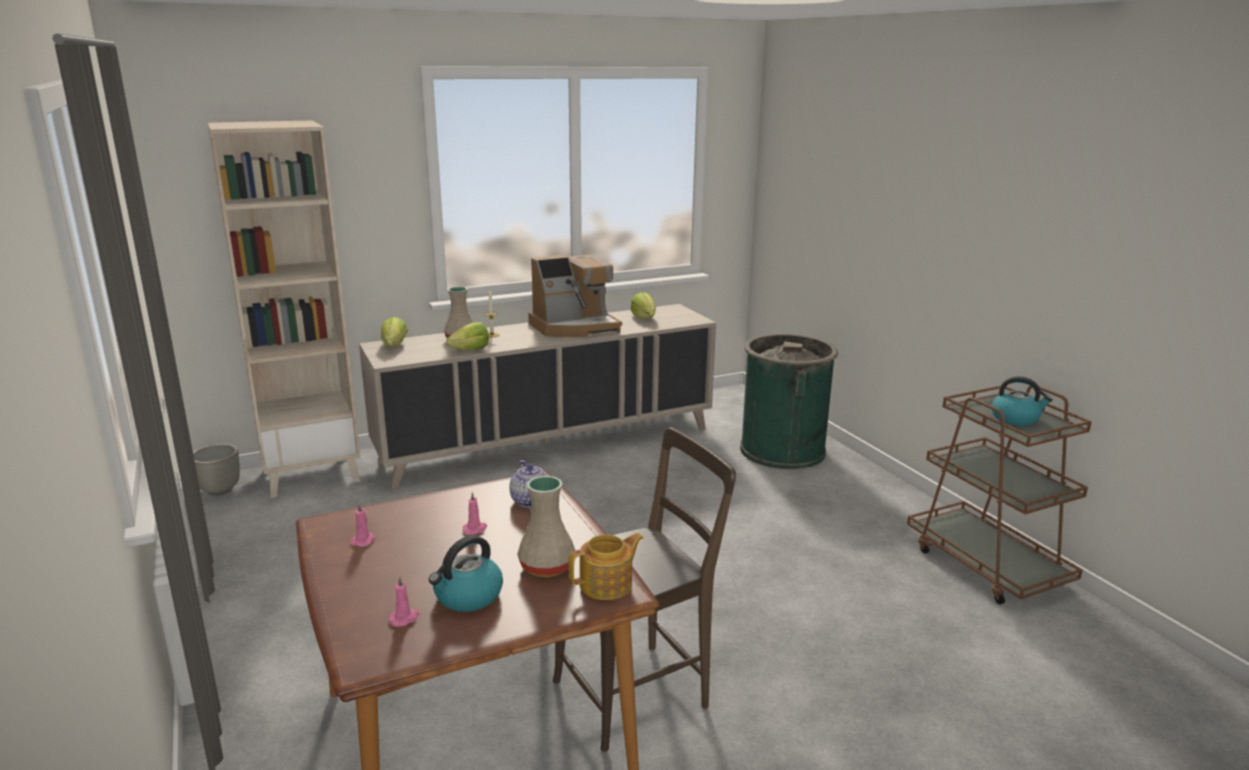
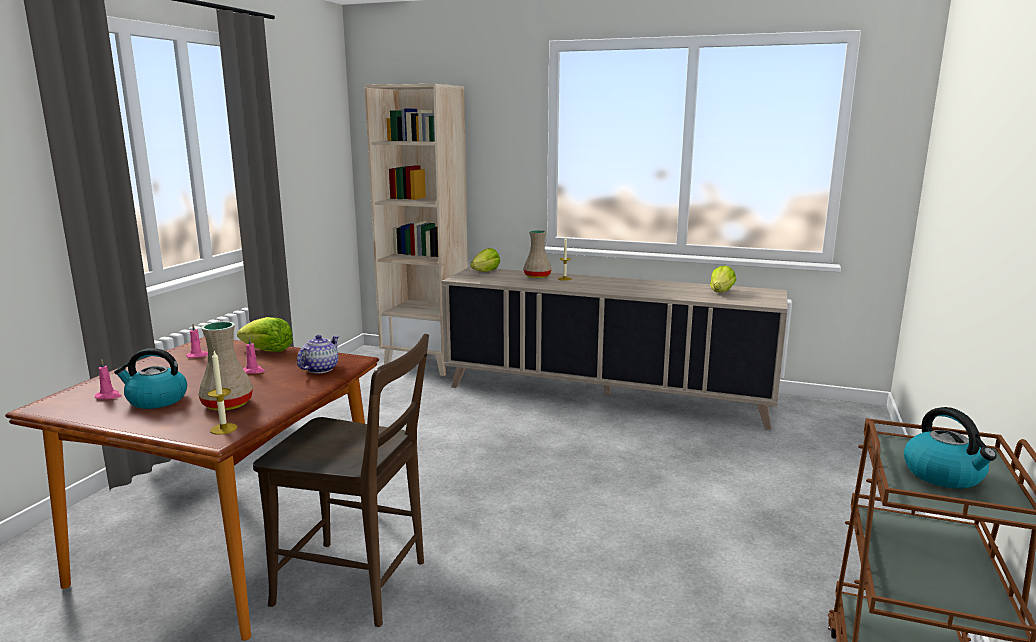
camera: 45 degrees right, 5 degrees down
grey planter [193,444,240,496] -> none
lettuce [446,322,489,350] -> lettuce moved to [237,317,293,352]
coffee machine [528,255,622,337] -> none
teapot [569,533,644,600] -> candle [208,351,237,435]
green trash can [740,334,838,469] -> none

